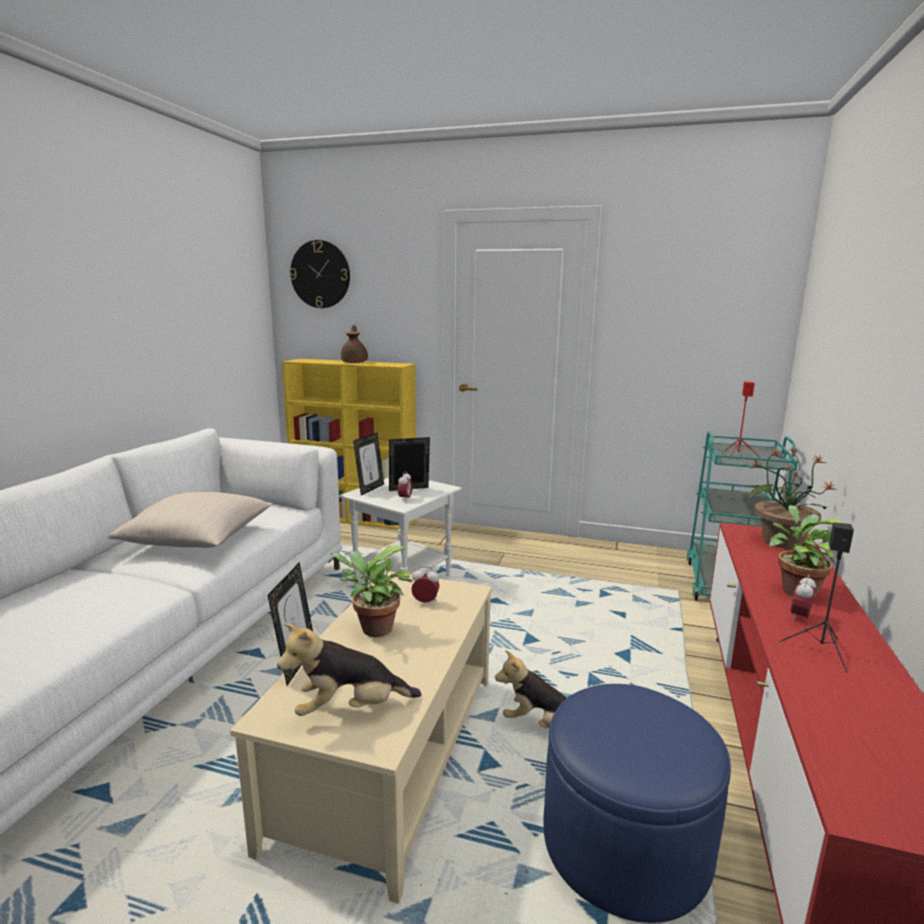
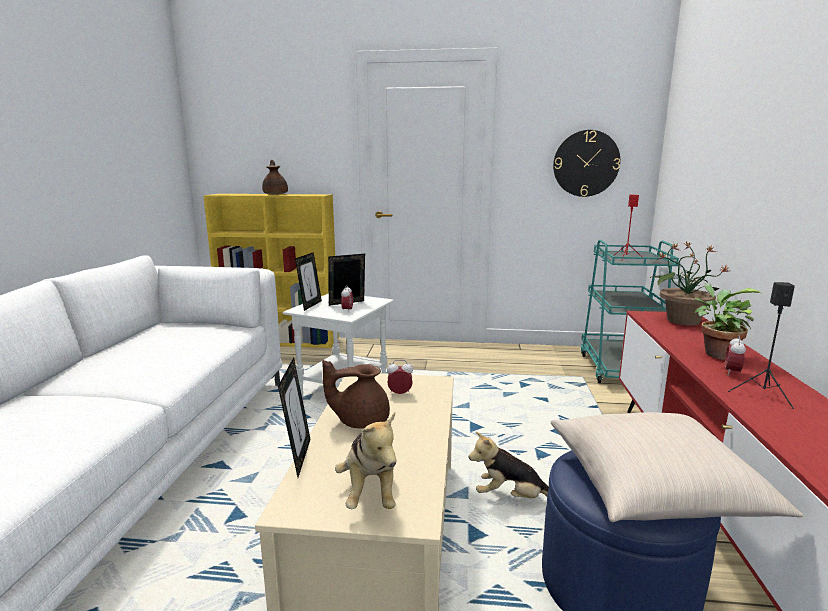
camera: 10 degrees left, 0 degrees up
beige pillow [108,492,273,548] -> beige pillow moved to [551,412,804,522]
plush toy [277,623,421,716] -> plush toy turned 75 degrees counterclockwise [335,412,396,509]
wall clock [290,240,350,308] -> wall clock moved to [553,130,620,197]
potted plant [330,546,413,637] -> brown teapot [322,360,390,429]

